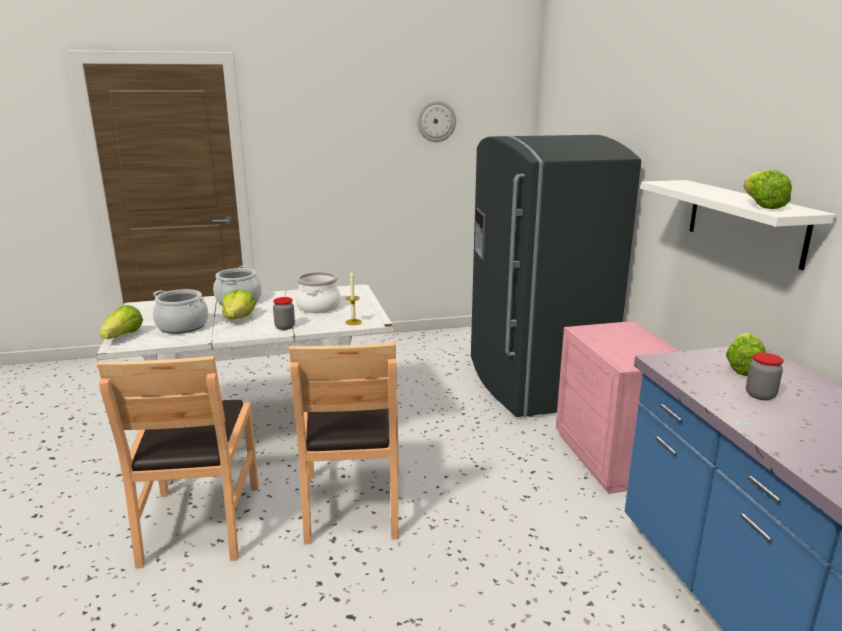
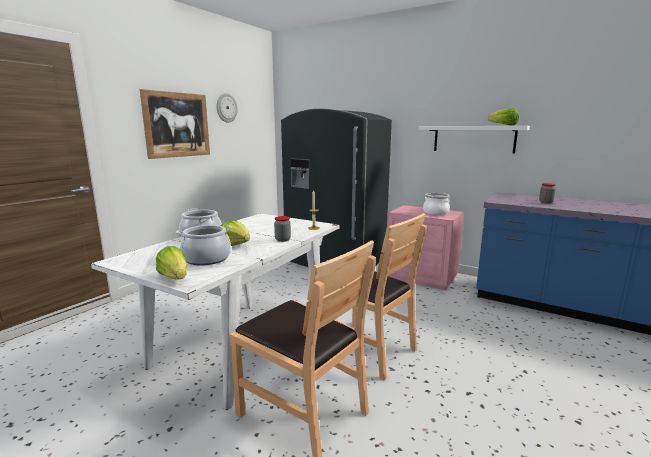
camera: 45 degrees left, 5 degrees down
cooking pot [296,272,341,313] -> cooking pot moved to [423,193,450,215]
lettuce [726,333,766,376] -> none
none -> picture [140,89,210,159]

